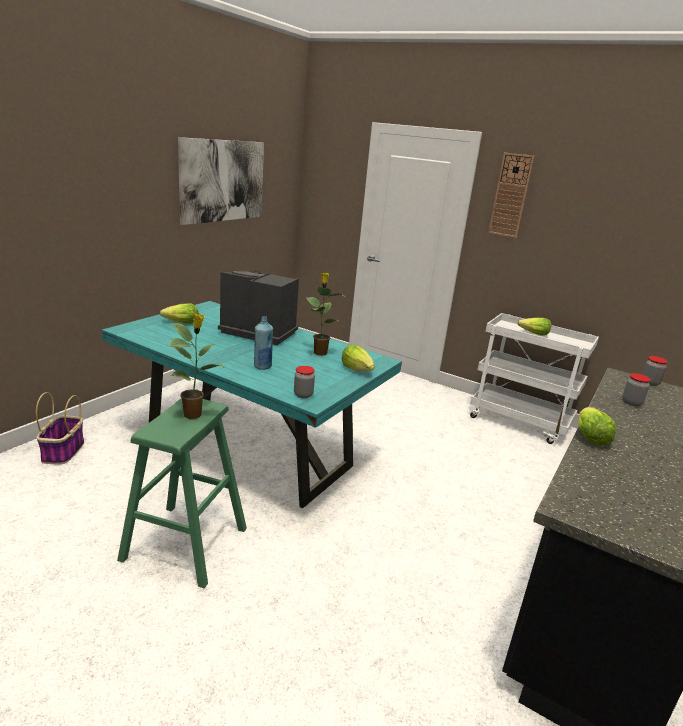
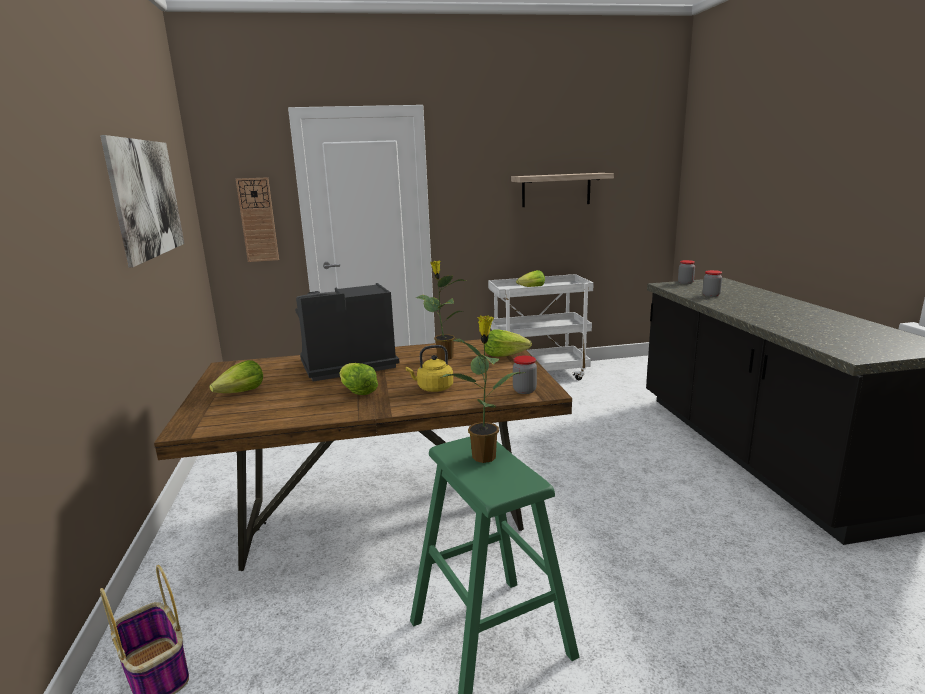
camera: 40 degrees left, 5 degrees down
turquoise dining table [102,301,402,508] -> brown dining table [154,339,572,571]
blue bottle [254,316,273,370] -> yellow kettle [406,345,453,392]
wall clock [488,153,534,238] -> wall clock moved to [236,177,279,262]
lettuce [578,407,616,446] -> lettuce moved to [339,363,378,395]
none -> shelf [511,173,614,207]

